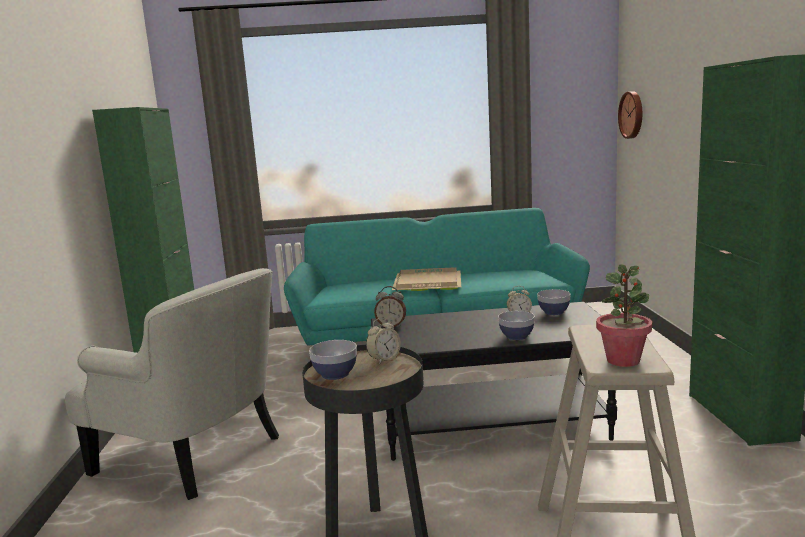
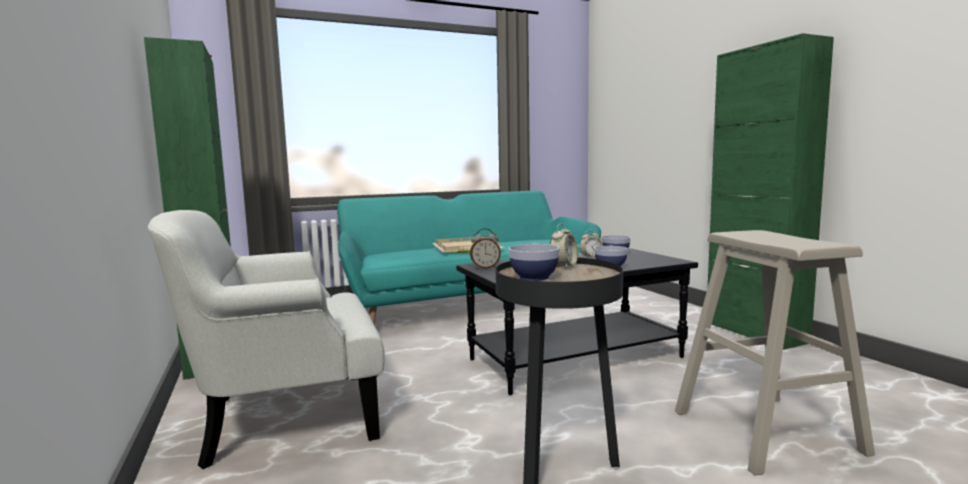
camera: 20 degrees left, 5 degrees down
white armchair [65,268,279,500] -> white armchair turned 150 degrees clockwise [148,210,385,469]
potted plant [596,264,652,367] -> none
wall clock [618,91,642,139] -> none

